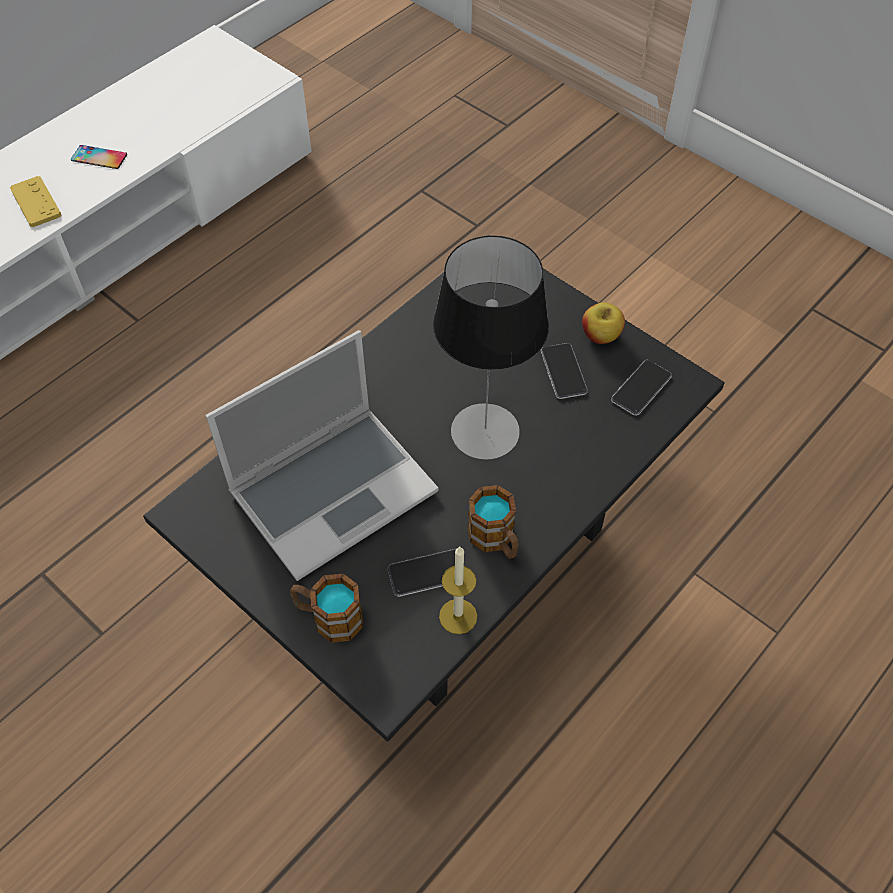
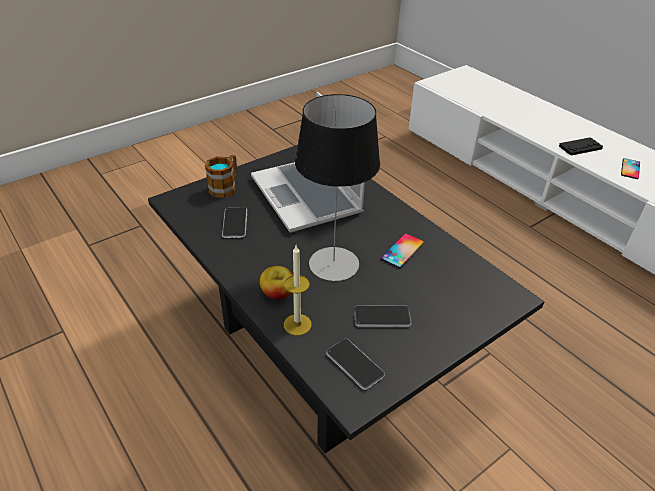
camera: 100 degrees right, 15 degrees down
yellow game controller [10,176,62,227] -> black game controller [559,137,603,155]
candle [439,547,477,634] -> candle moved to [284,246,312,336]
mug [468,485,519,559] -> none
apple [582,302,625,344] -> apple moved to [260,266,293,300]
none -> phone [381,233,424,268]

